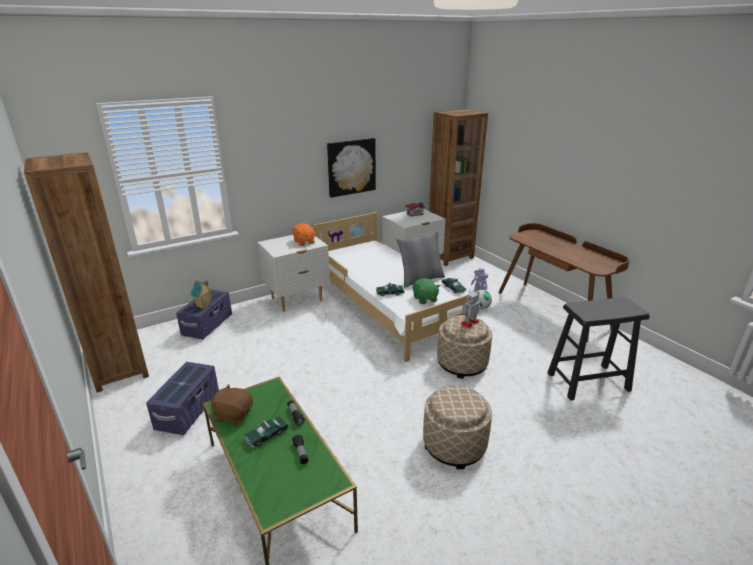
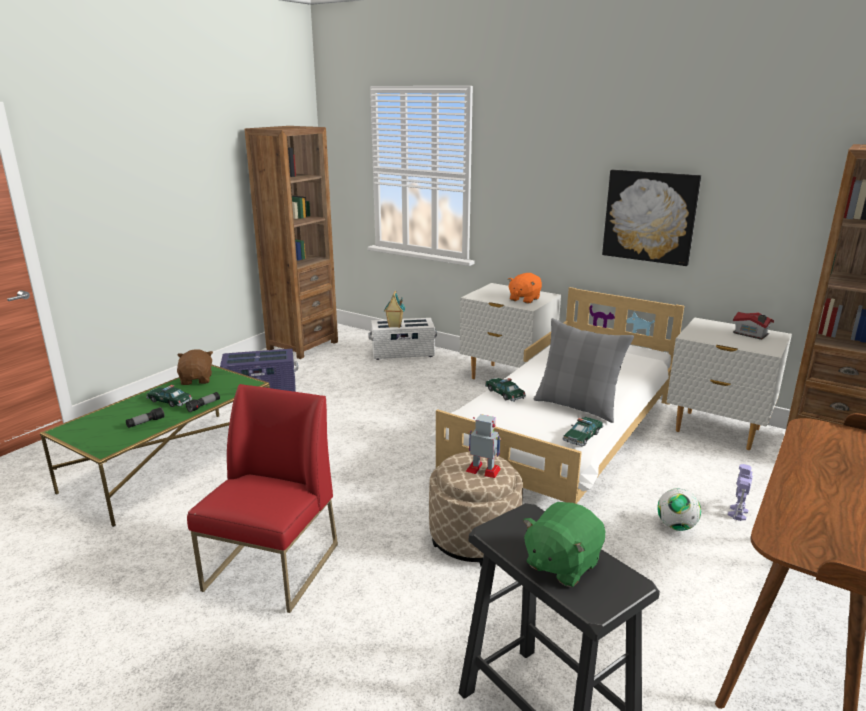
camera: 65 degrees right, 5 degrees down
purple storage box [176,290,232,340] -> white storage box [369,318,437,360]
green plush toy [413,278,440,304] -> green plush toy moved to [523,502,605,587]
beige ottoman [423,385,492,469] -> red chair [187,384,338,613]

